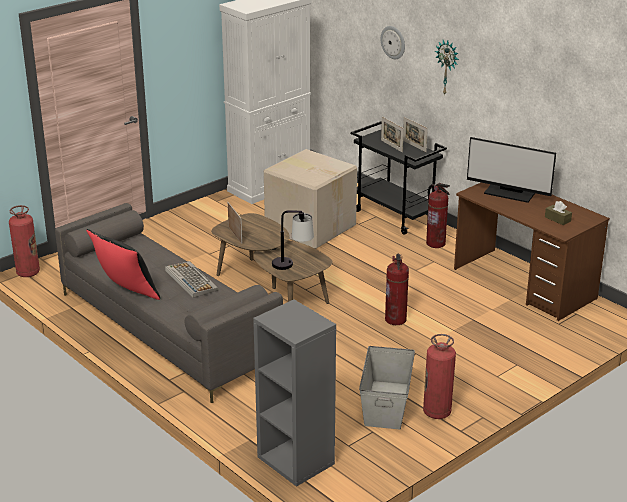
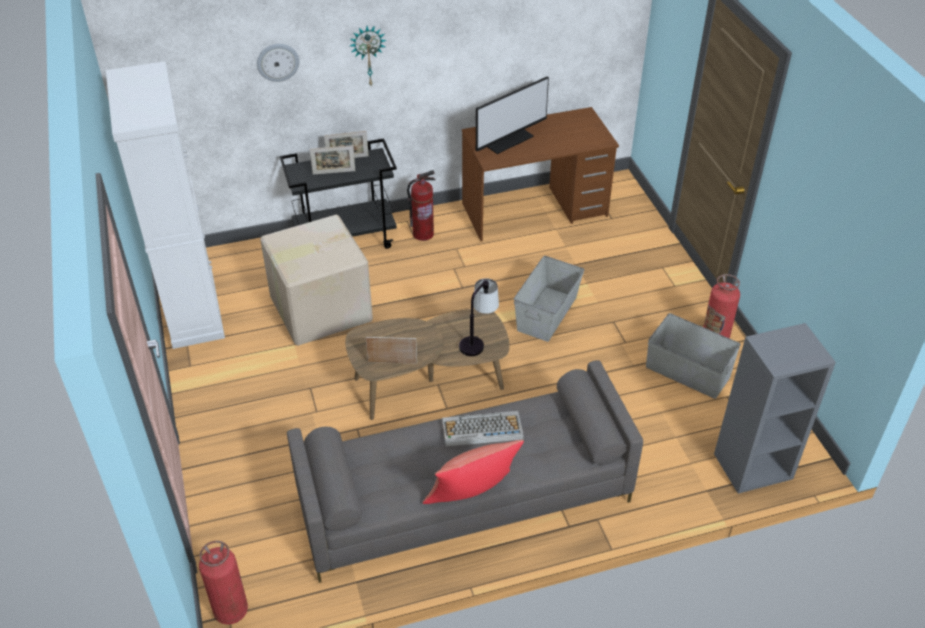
camera: 65 degrees left, 15 degrees up
black pillow [86,229,160,300] -> red pillow [422,440,524,504]
fire extinguisher [385,254,409,325] -> grey storage box [514,256,584,342]
brown tissue box [545,201,572,225] -> none

